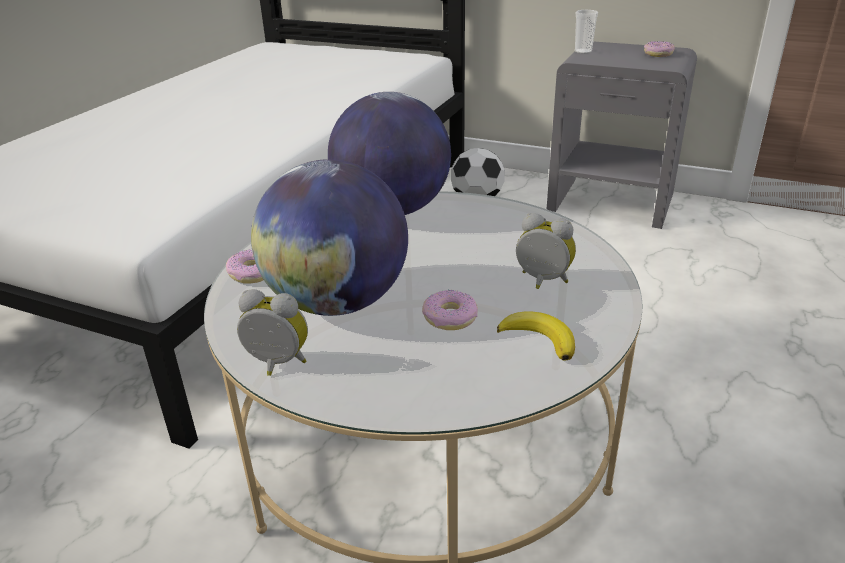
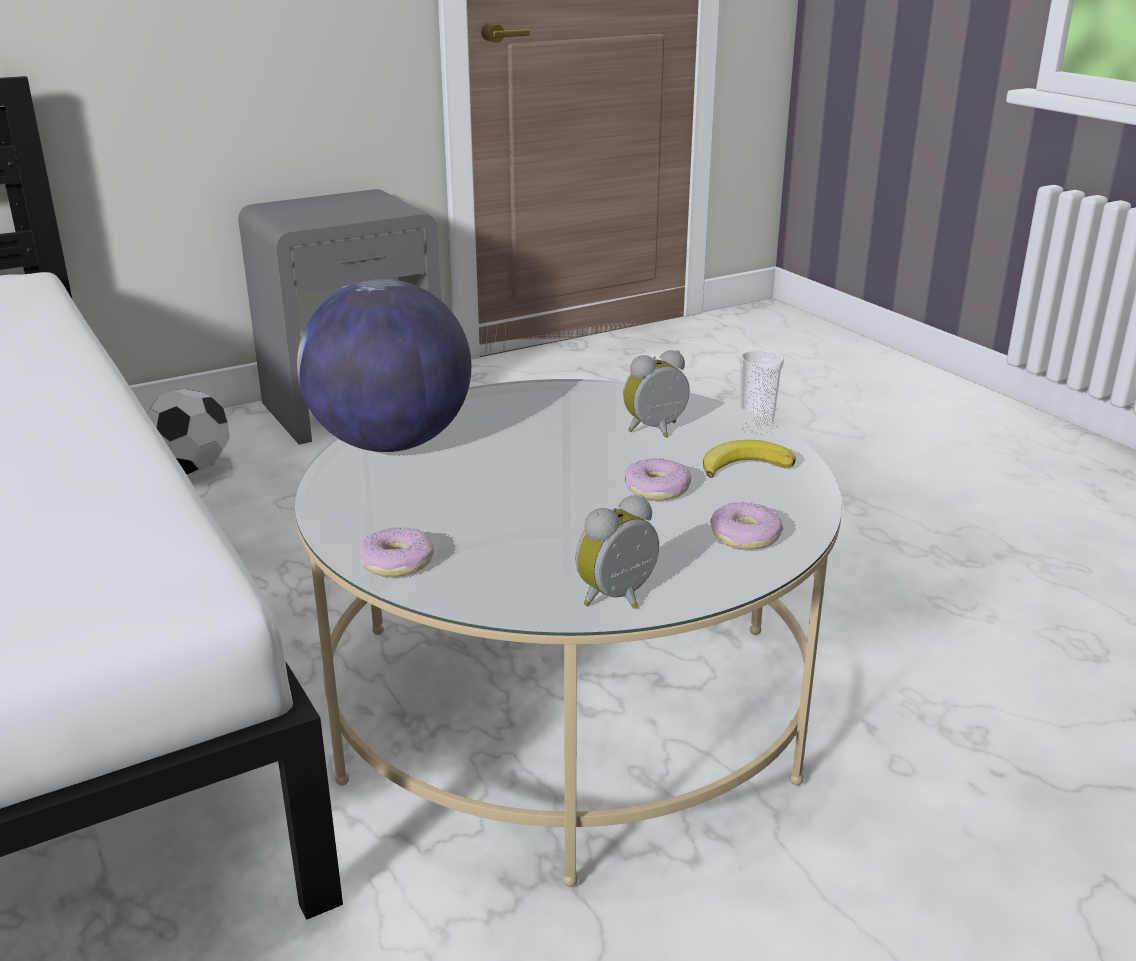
camera: 55 degrees left, 5 degrees down
globe [251,159,408,316] -> none
cup [575,10,598,54] -> cup moved to [739,349,784,436]
donut [644,41,675,57] -> donut moved to [710,502,783,550]

